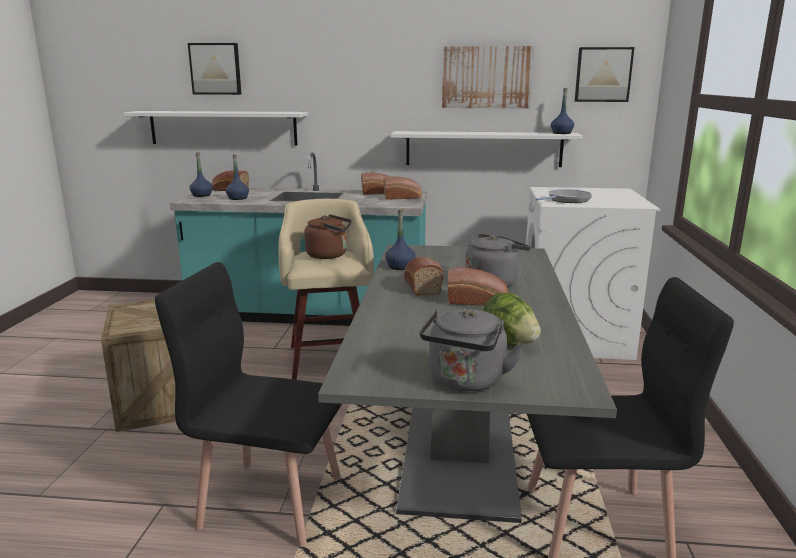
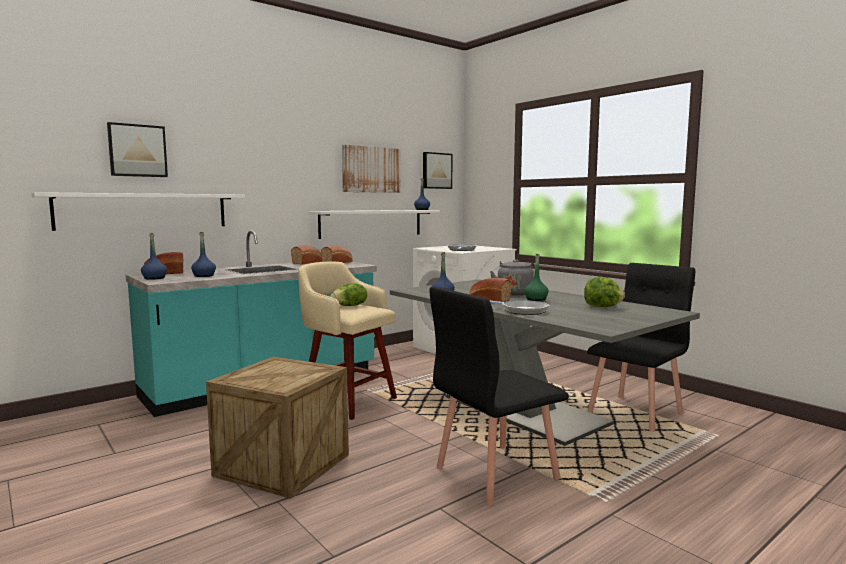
camera: 45 degrees left, 10 degrees down
brown kettle [304,214,352,259] -> lettuce [330,283,367,306]
grey kettle [420,309,524,391] -> none
bread [448,267,509,306] -> green bottle [524,254,549,301]
none -> frying pan [490,300,550,315]

